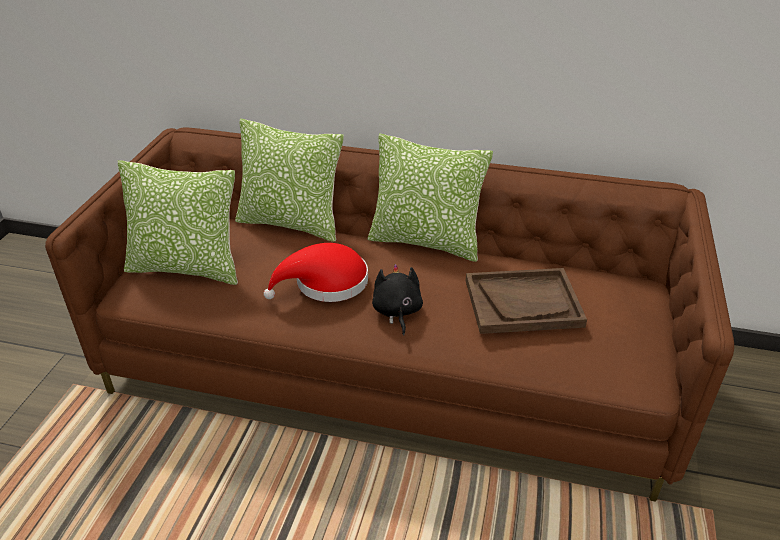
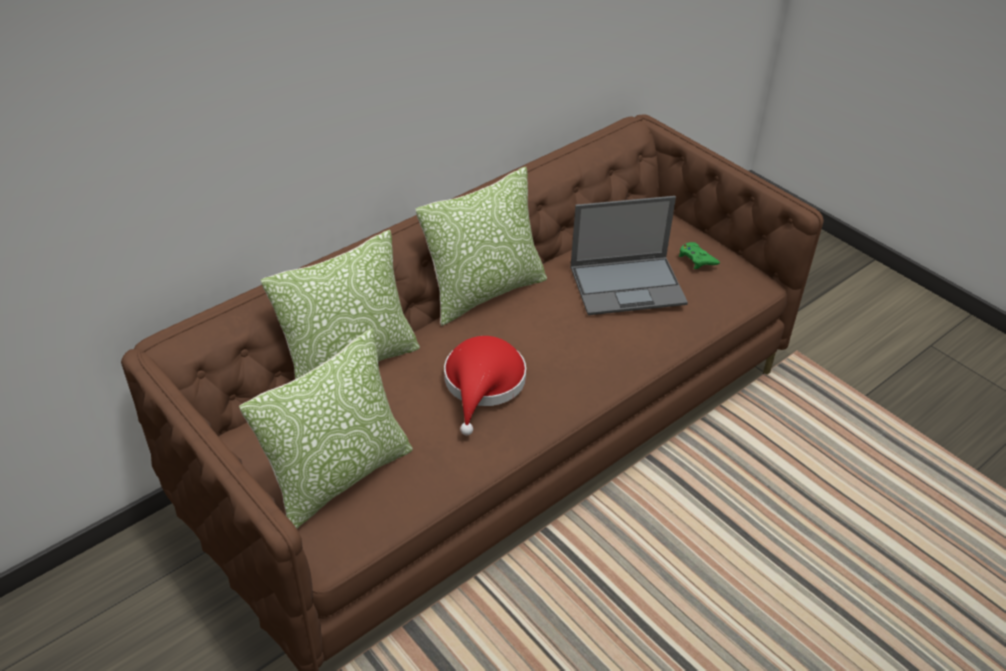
camera: 55 degrees left, 5 degrees up
black plush toy [372,264,423,335] -> none
brown tray [466,268,587,334] -> laptop [570,196,688,315]
none -> green game controller [679,242,720,269]

